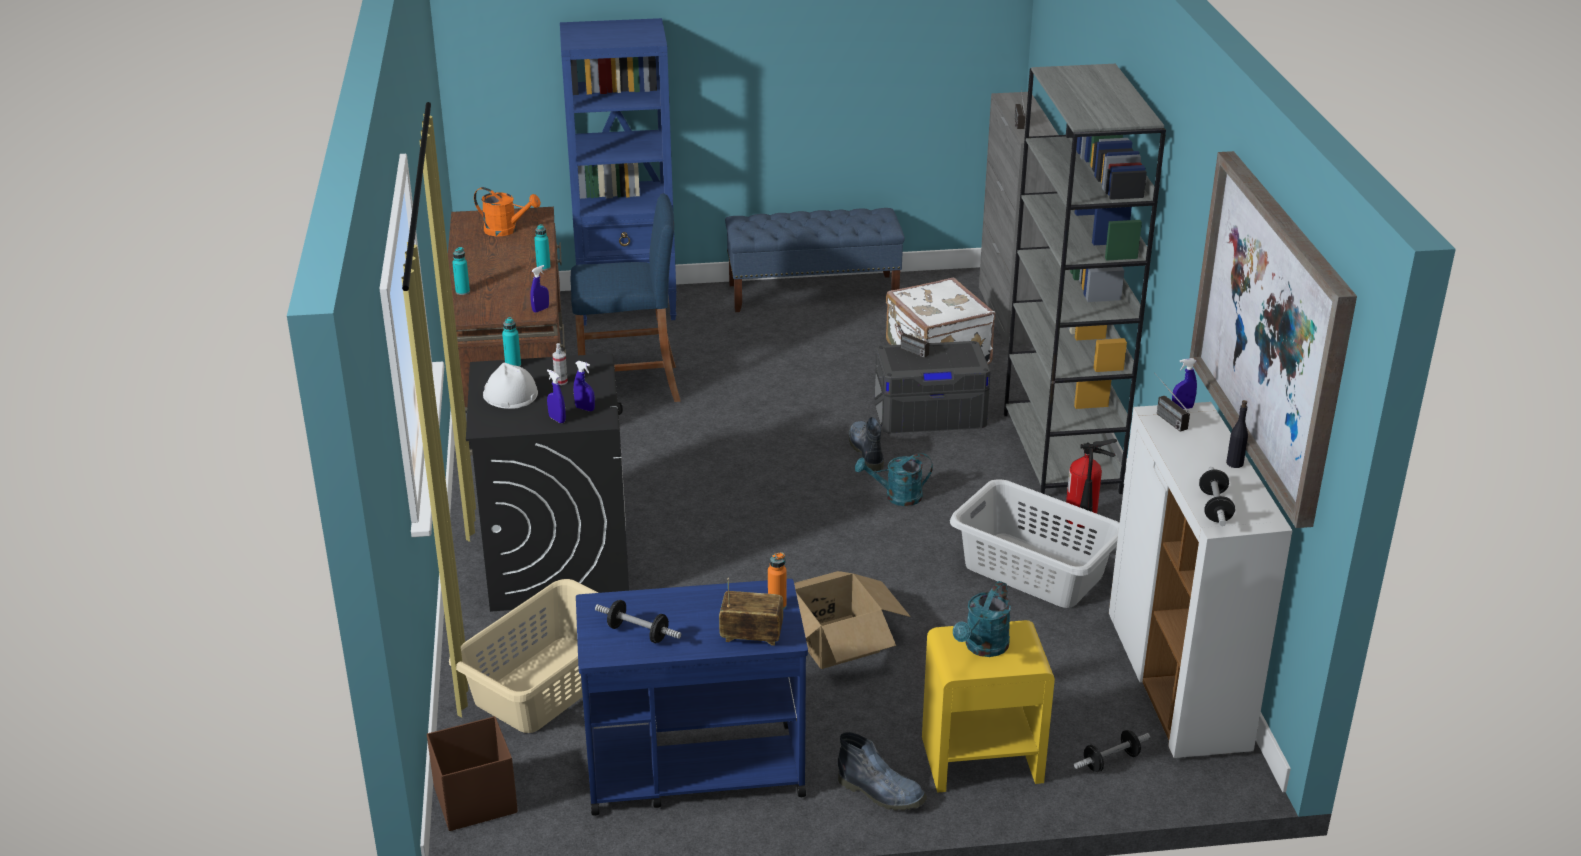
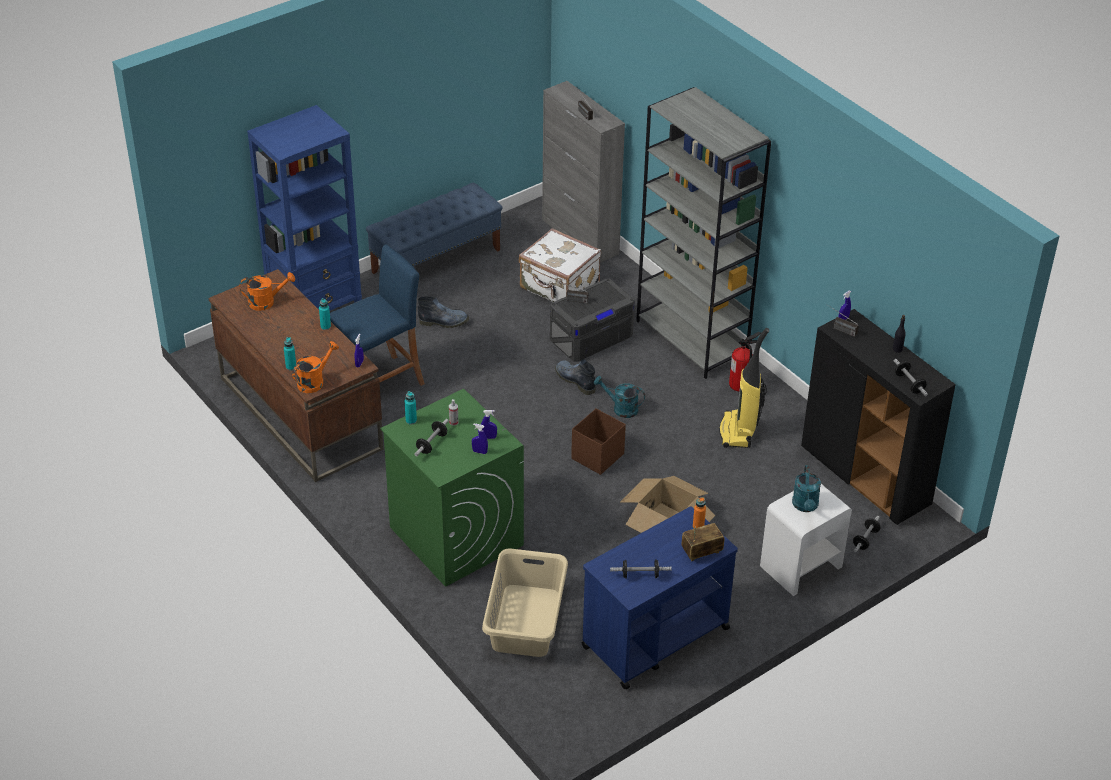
camera: 30 degrees left, 10 degrees up
brown storage box [427,716,518,831] -> brown storage box moved to [571,408,626,475]
black washing machine [466,353,629,612] -> green washing machine [380,389,524,587]
white hard hat [483,363,538,409] -> dumbbell [414,419,449,456]
boot [838,732,927,811] -> boot moved to [418,296,469,328]
turquoise watering can [855,453,933,506] -> turquoise watering can turned 60 degrees clockwise [594,376,645,418]
yellow nightstand [922,620,1055,793] -> white nightstand [760,484,852,596]
grey laundry basket [950,479,1119,608] -> vacuum cleaner [719,328,769,448]
white cabinet [1109,402,1293,758] -> black cabinet [801,309,956,525]
picture [1189,151,1357,528] -> none
none -> orange watering can [292,341,339,393]

